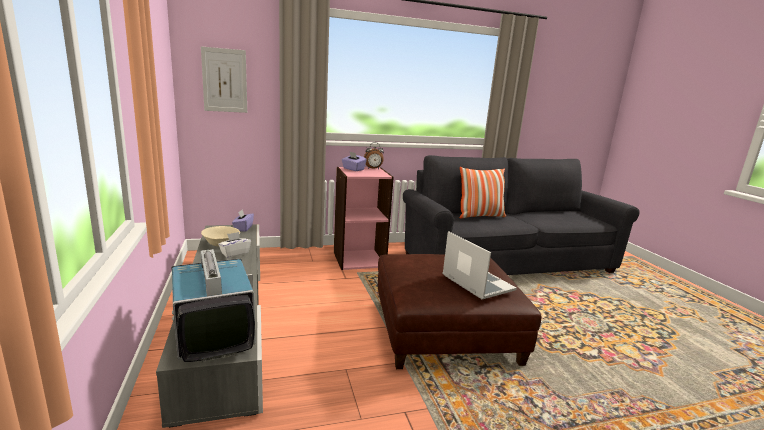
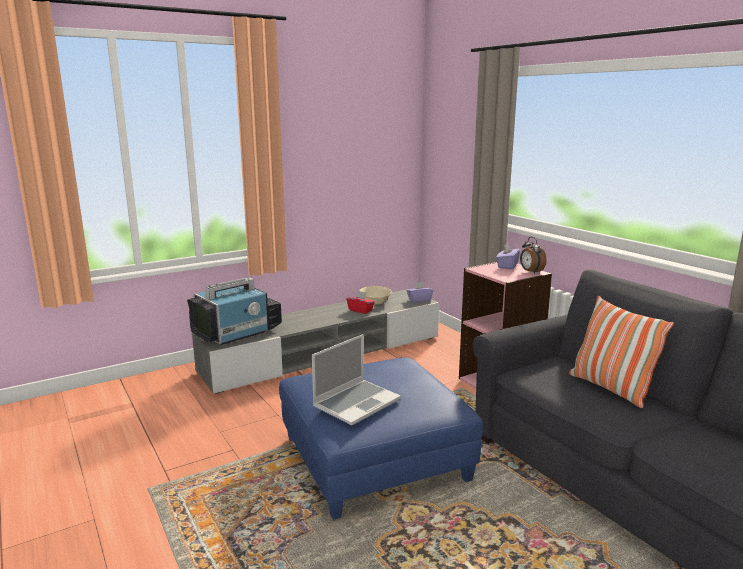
camera: 75 degrees right, 0 degrees up
picture [201,46,247,113] -> none
white tissue box [218,232,251,258] -> red tissue box [346,291,375,314]
brown ottoman [378,254,541,369] -> blue ottoman [279,357,483,520]

